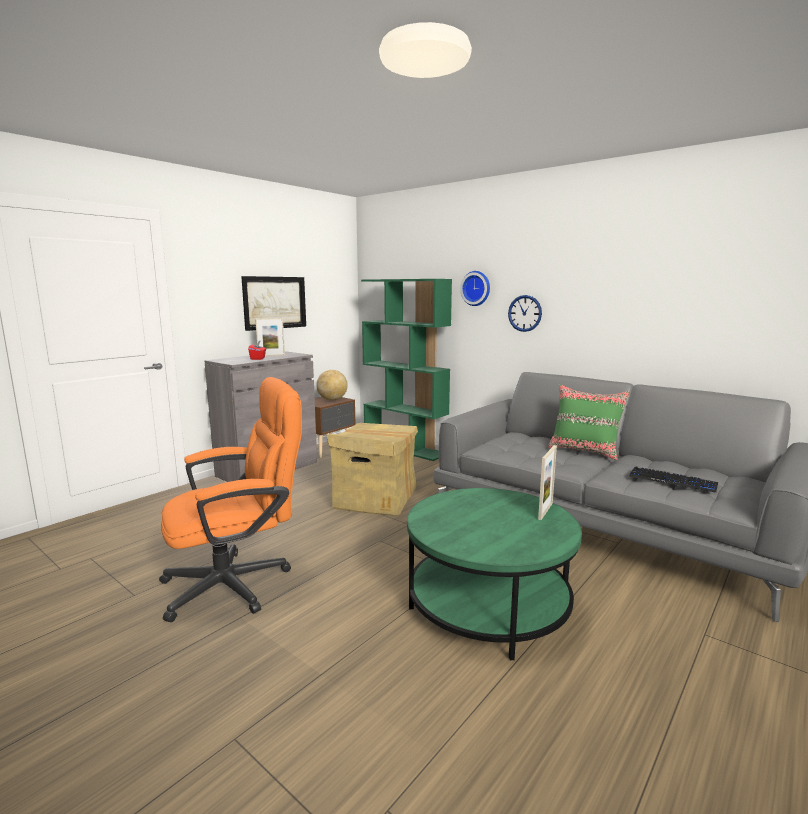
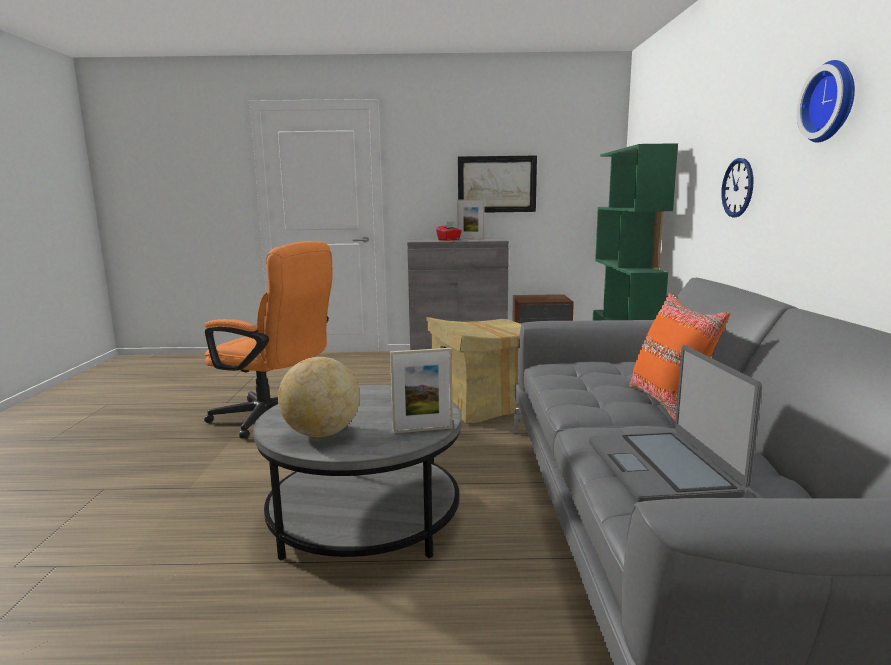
camera: 50 degrees right, 0 degrees up
globe [316,370,348,401] -> globe moved to [278,357,360,437]
green coffee table [407,488,582,660] -> grey coffee table [253,384,462,561]
wall clock [460,271,490,306] -> wall clock moved to [797,60,855,143]
green pillow [548,385,630,460] -> orange pillow [629,293,730,421]
keyboard [629,467,718,492] -> laptop [589,345,762,502]

